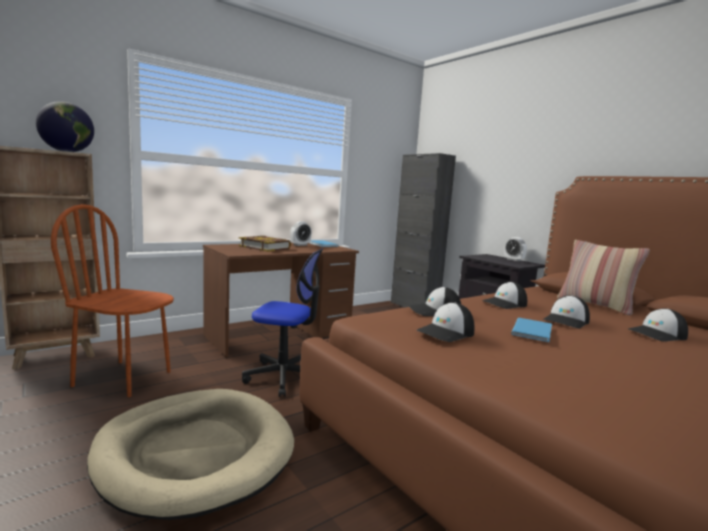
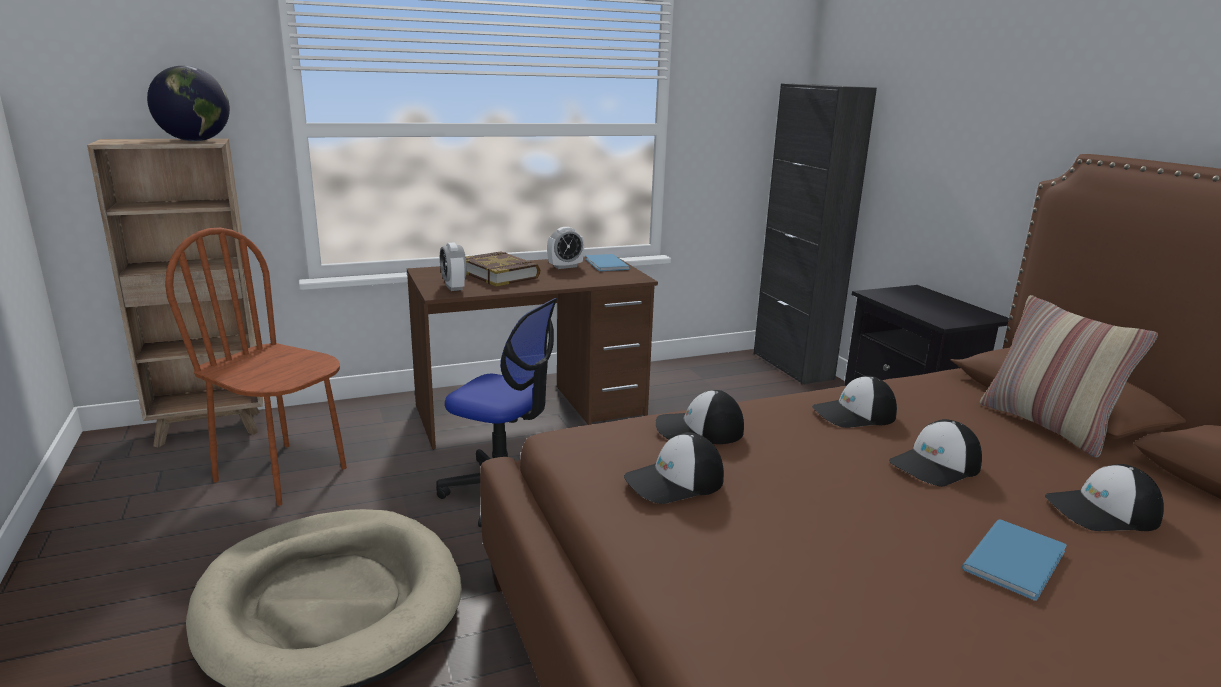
camera: 15 degrees right, 10 degrees up
alarm clock [504,237,527,261] -> alarm clock moved to [440,243,467,291]
blue book [511,318,552,342] -> blue book moved to [962,520,1067,601]

